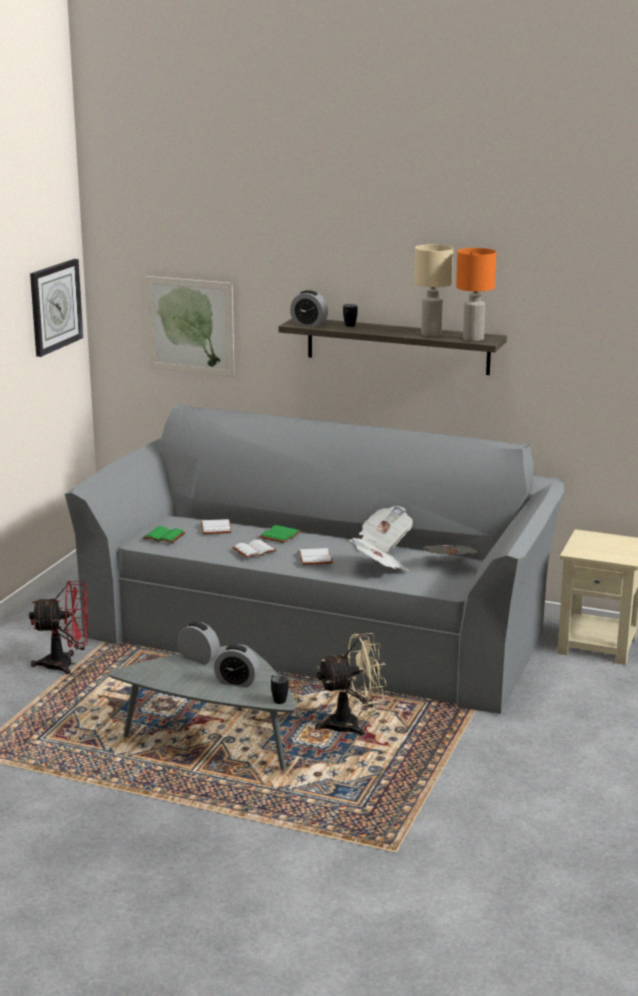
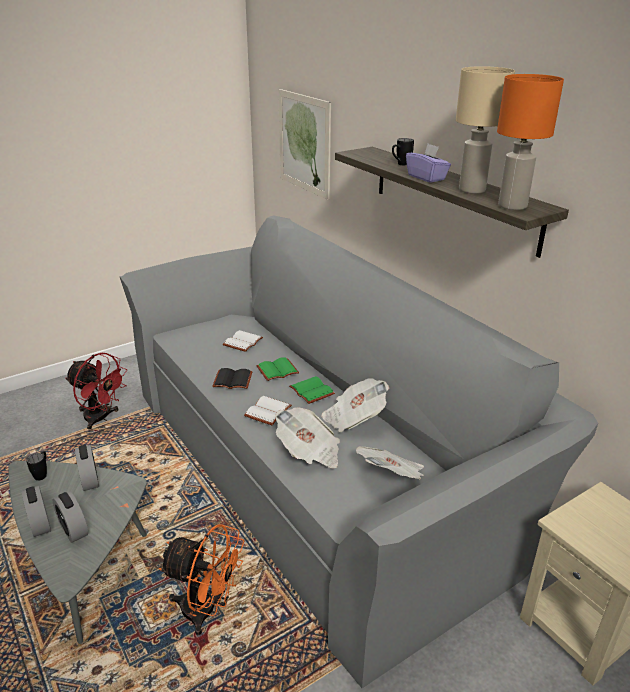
camera: 35 degrees right, 10 degrees up
wall clock [30,259,83,357] -> none
green book [143,526,185,543] -> green book moved to [289,376,335,404]
white book [232,539,277,558] -> black book [212,368,253,389]
black mug [271,675,288,704] -> black mug moved to [26,451,47,481]
alarm clock [290,290,328,327] -> alarm clock moved to [22,486,51,537]
beige fan [315,633,387,736] -> orange fan [159,524,244,636]
none -> purple tissue box [406,144,451,183]

